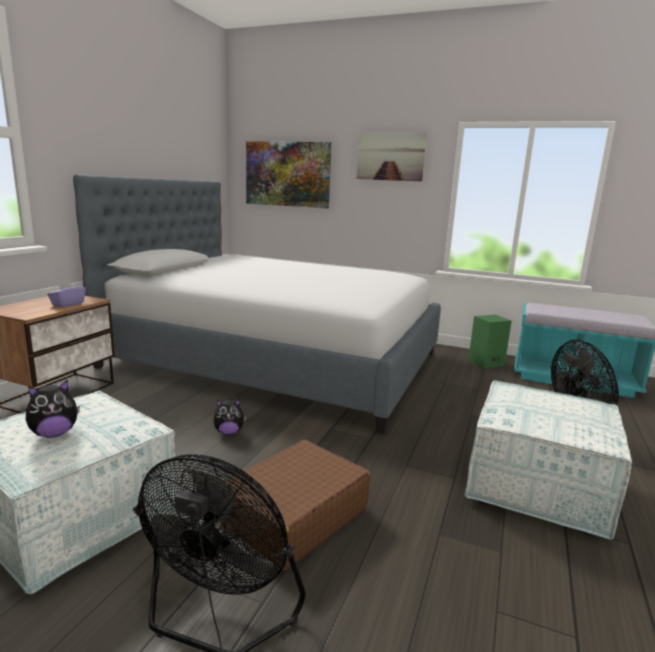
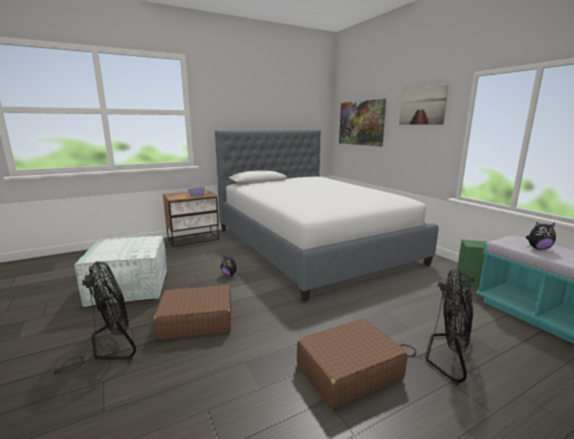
camera: 40 degrees right, 0 degrees up
plush toy [26,380,80,438] -> plush toy moved to [526,222,556,250]
white ottoman [464,380,632,540] -> brown suitcase [297,318,408,409]

